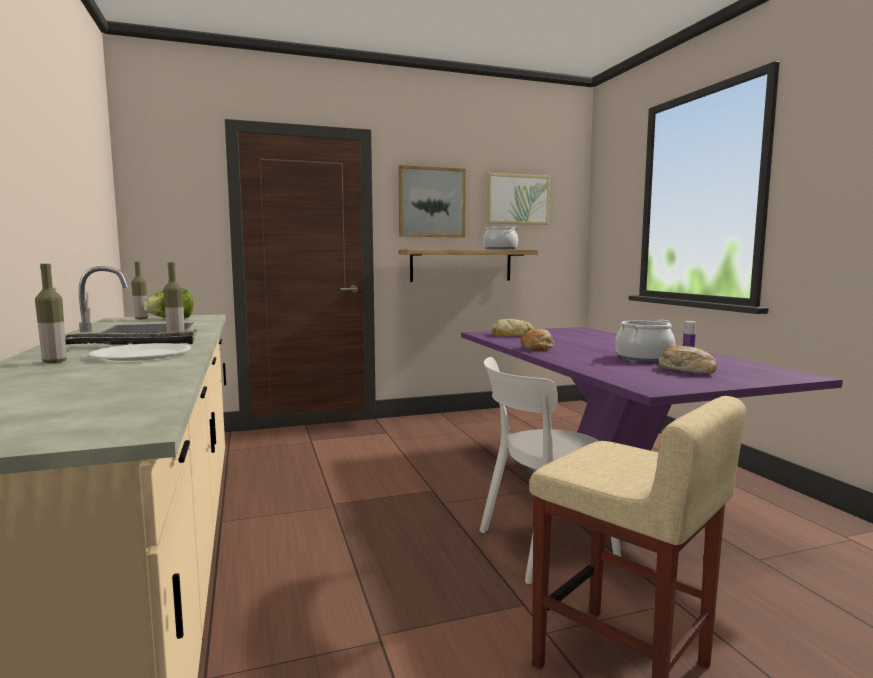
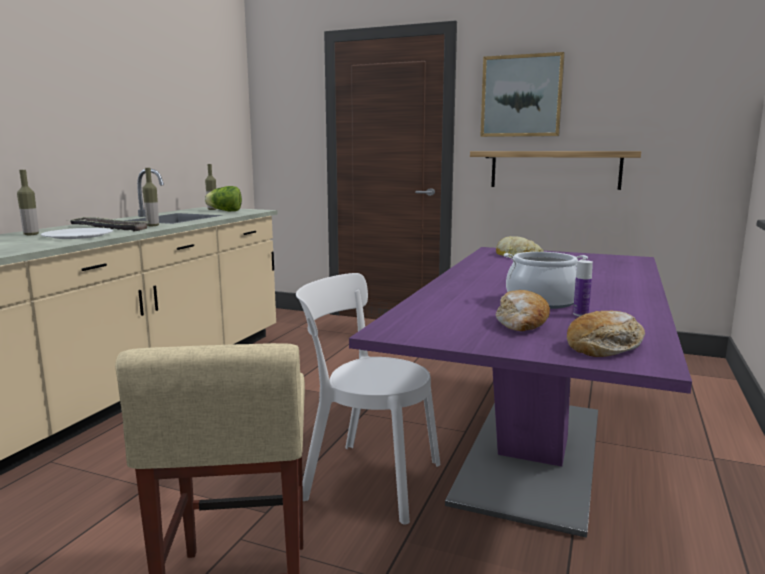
camera: 40 degrees right, 5 degrees up
cooking pot [483,226,518,250] -> none
picture [486,173,550,225] -> none
bread [521,329,554,351] -> bread moved to [567,311,645,357]

